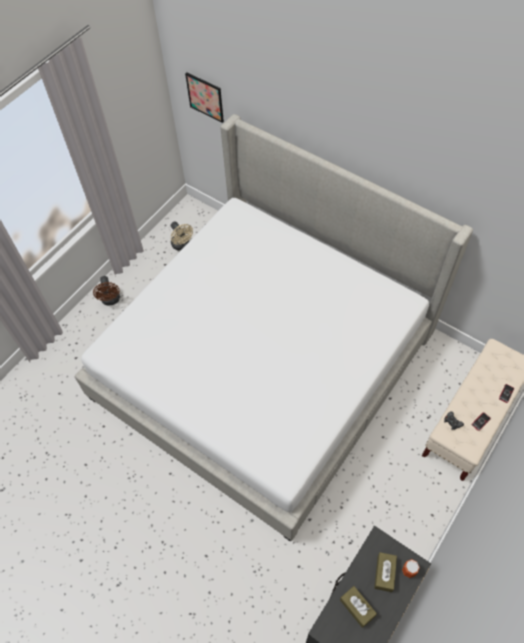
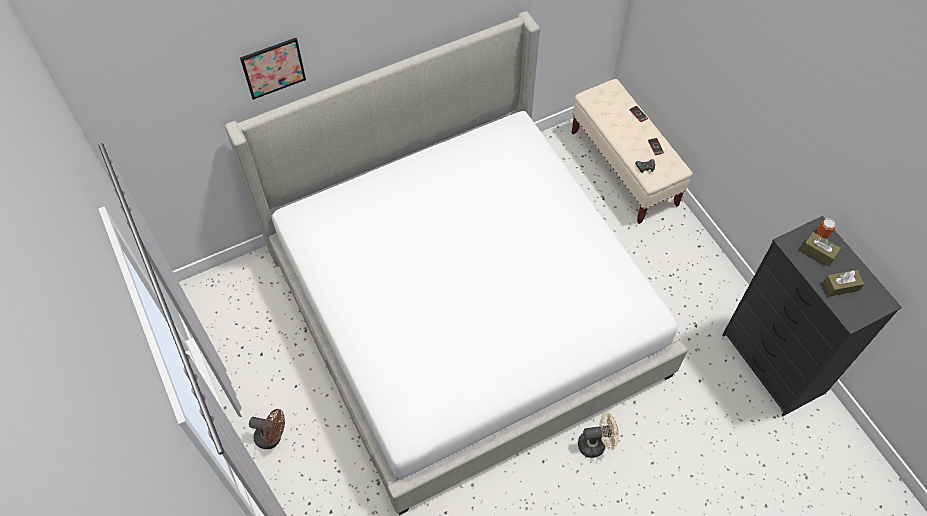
camera: 65 degrees left, 0 degrees up
beige fan [171,221,193,250] -> beige fan moved to [578,413,619,458]
picture [185,72,224,123] -> picture moved to [240,38,306,100]

